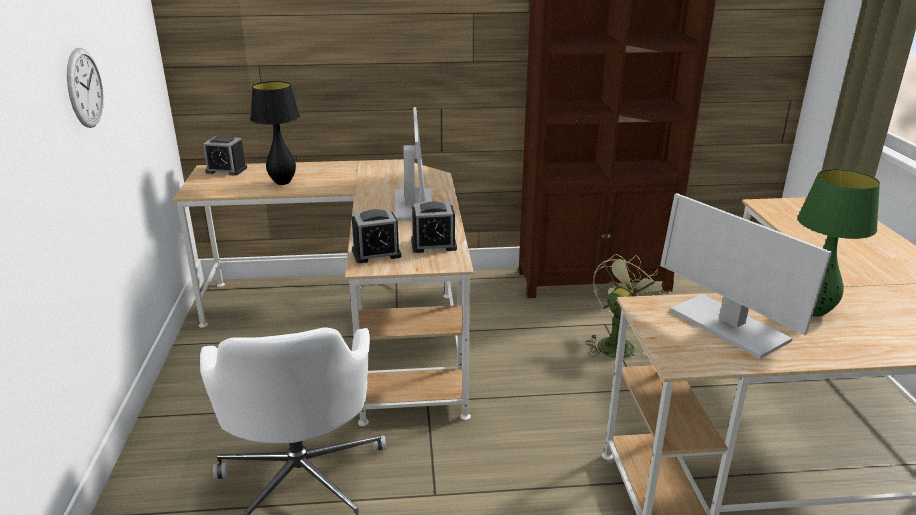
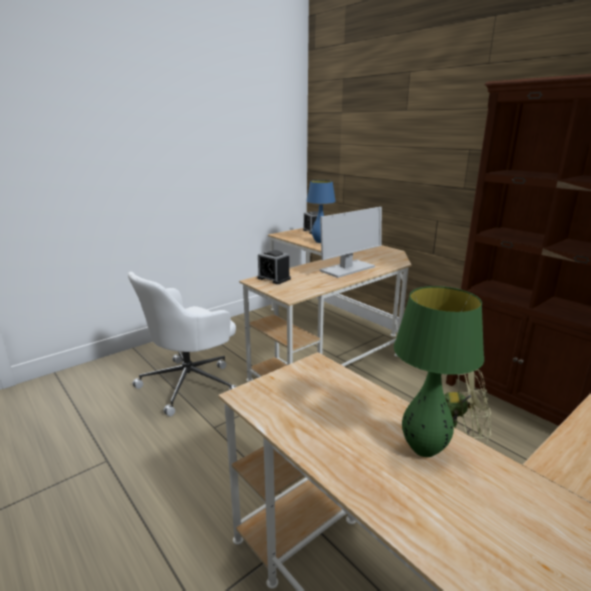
camera: 55 degrees right, 5 degrees down
wall clock [67,48,104,128] -> none
black table lamp [250,81,300,185] -> blue table lamp [306,180,336,243]
alarm clock [411,202,457,253] -> none
monitor [660,193,832,359] -> none

